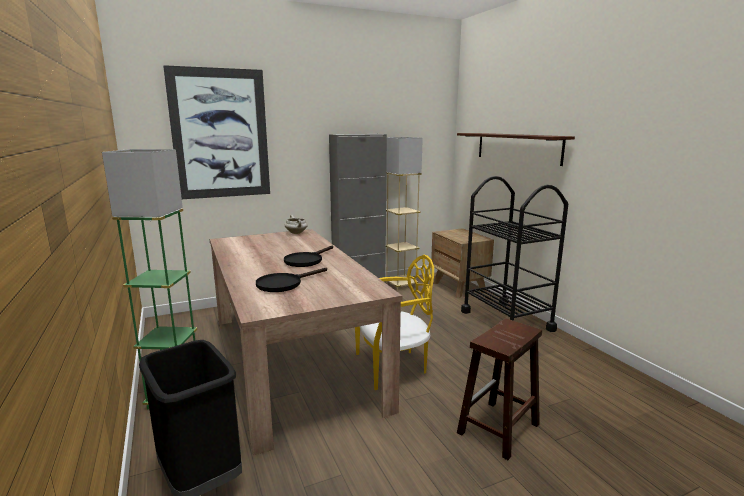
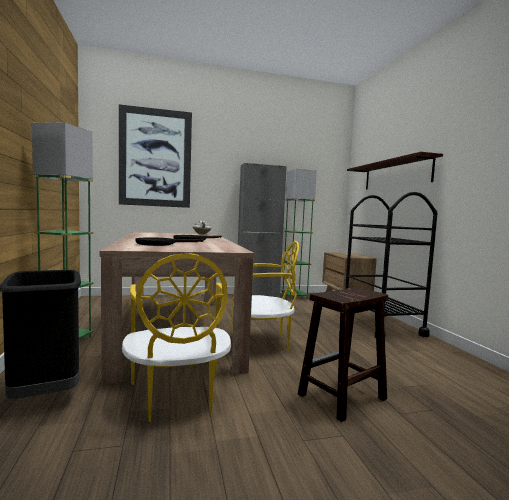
camera: 10 degrees right, 10 degrees down
beige floor lamp [386,137,423,290] -> green floor lamp [281,169,317,299]
none -> yellow chair [122,253,231,422]

